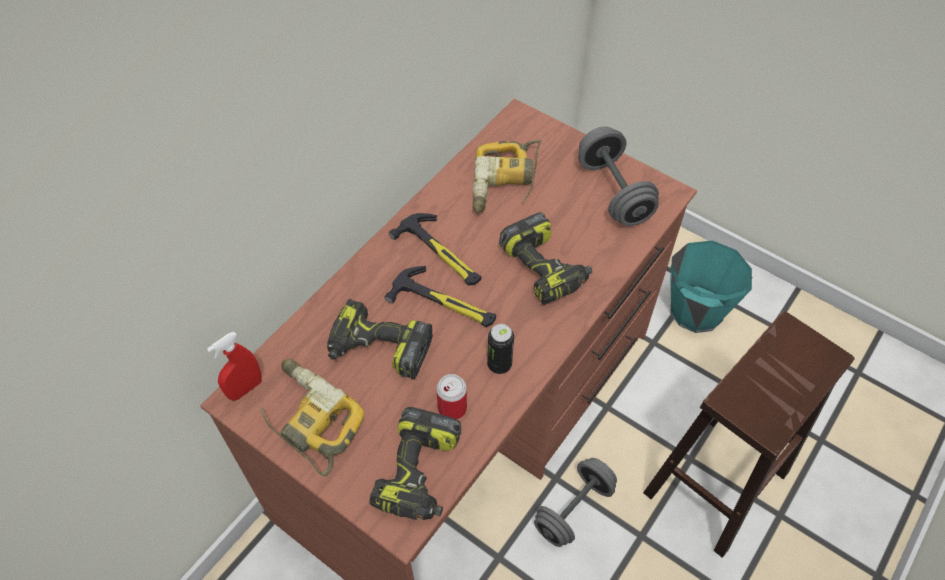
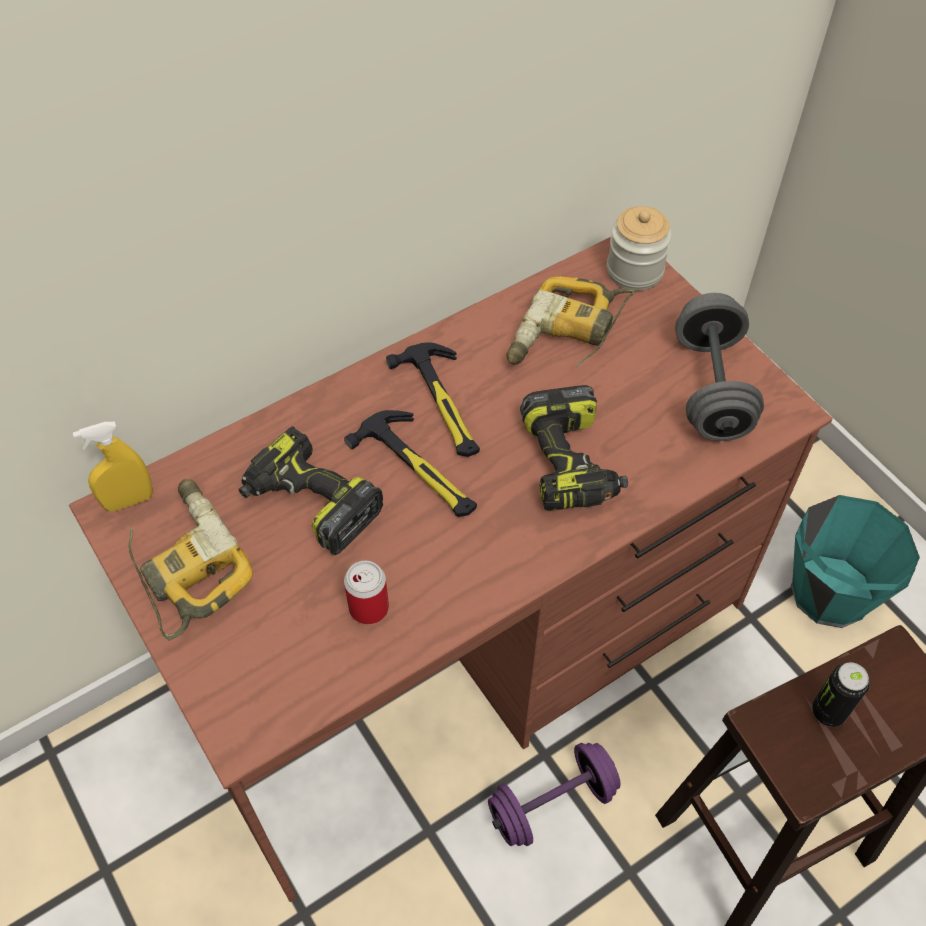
camera: 20 degrees right, 0 degrees up
red spray bottle [207,332,262,401] -> yellow spray bottle [73,422,153,511]
power drill [369,407,461,520] -> none
can [487,324,514,374] -> can moved to [812,663,869,727]
grey dumbbell [534,458,617,547] -> purple dumbbell [488,743,621,846]
none -> jar [607,206,672,291]

